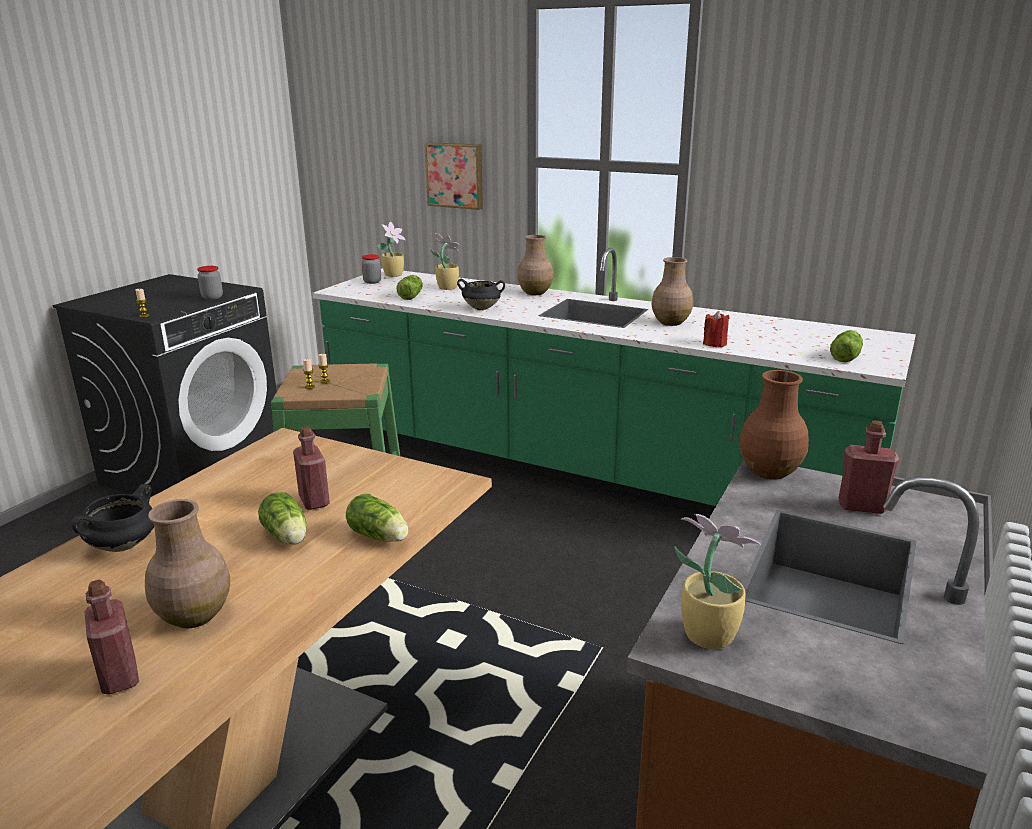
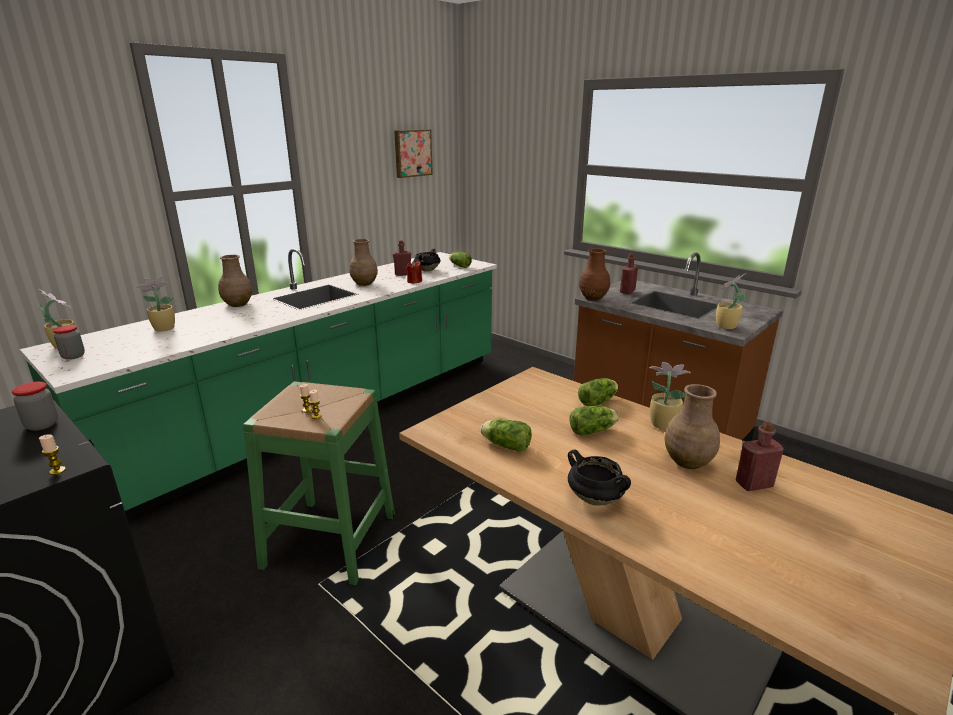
camera: 75 degrees left, 0 degrees up
red bottle [293,426,330,510] -> red bottle moved to [393,240,411,276]
lettuce [396,275,423,300] -> lettuce moved to [480,419,531,452]
picture [424,142,483,210] -> picture moved to [394,129,433,178]
black cooking pot [457,279,505,310] -> black cooking pot moved to [414,249,440,272]
none -> potted plant [649,362,691,430]

